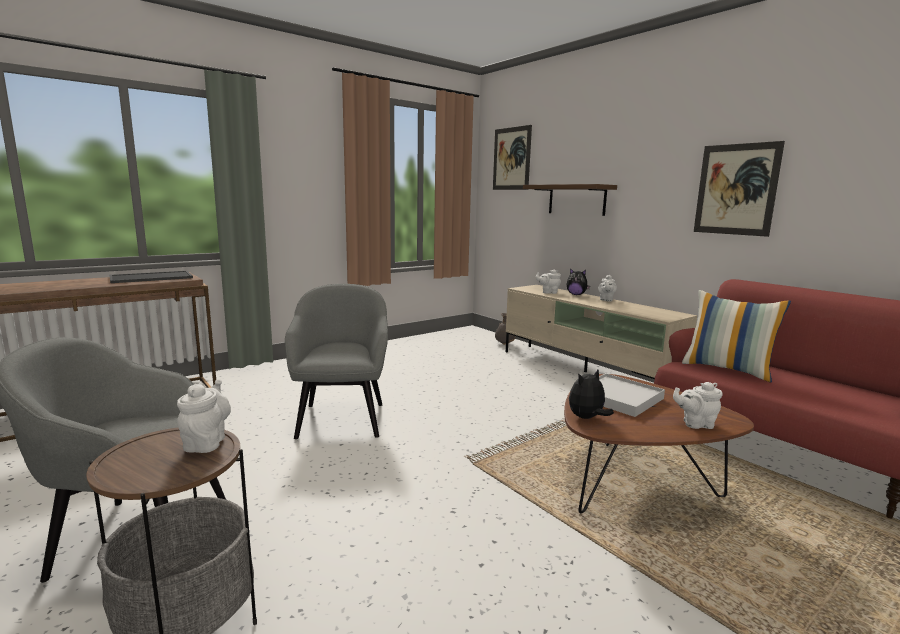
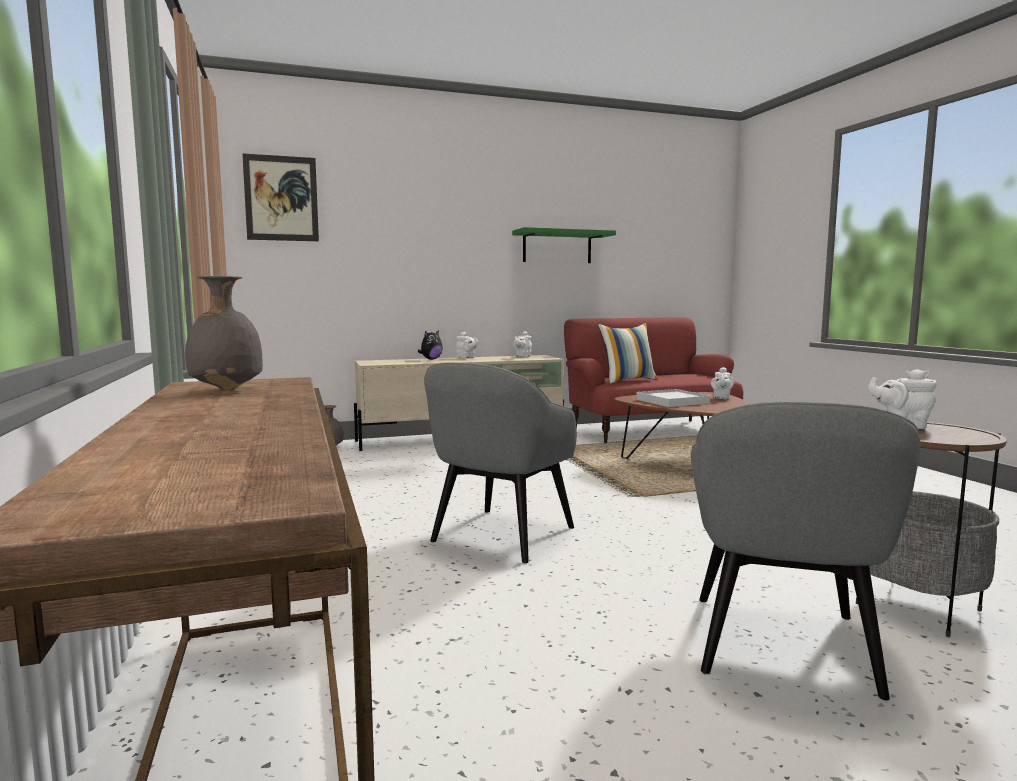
camera: 70 degrees left, 5 degrees down
tray [109,271,193,283] -> grey vase [185,276,263,391]
grey armchair [285,284,388,439] -> grey armchair turned 75 degrees counterclockwise [424,363,577,563]
brown shelf [523,184,617,216] -> none
white teapot [536,270,561,294] -> white teapot moved to [513,331,532,358]
plush toy [569,370,614,419] -> none
picture [694,141,785,237] -> green shelf [512,227,616,263]

